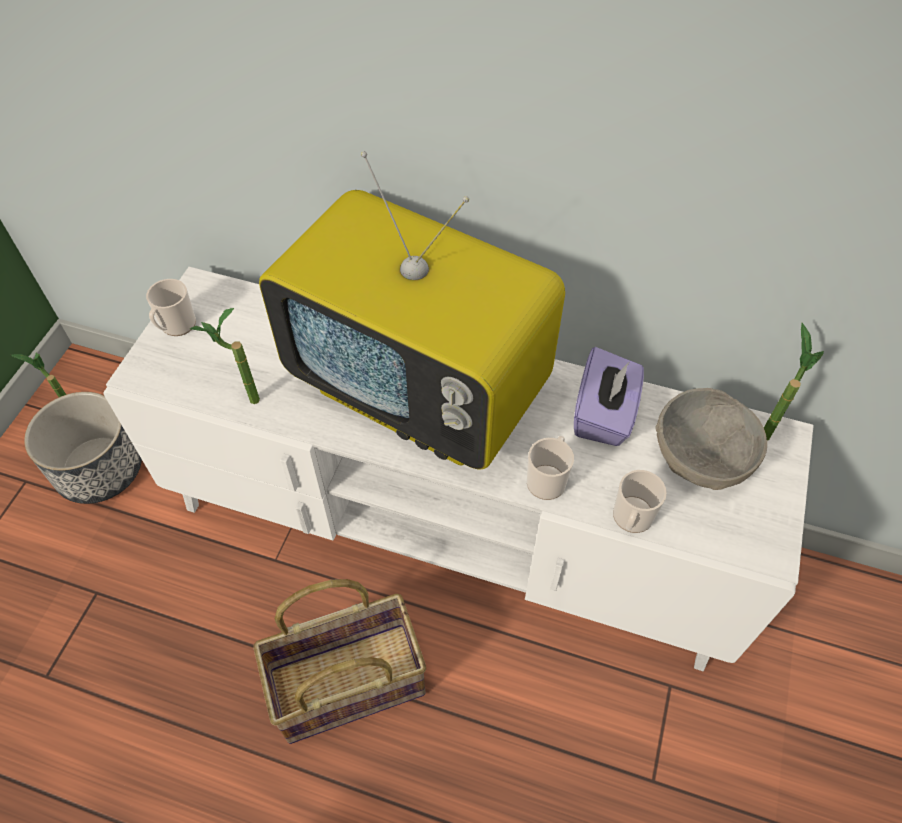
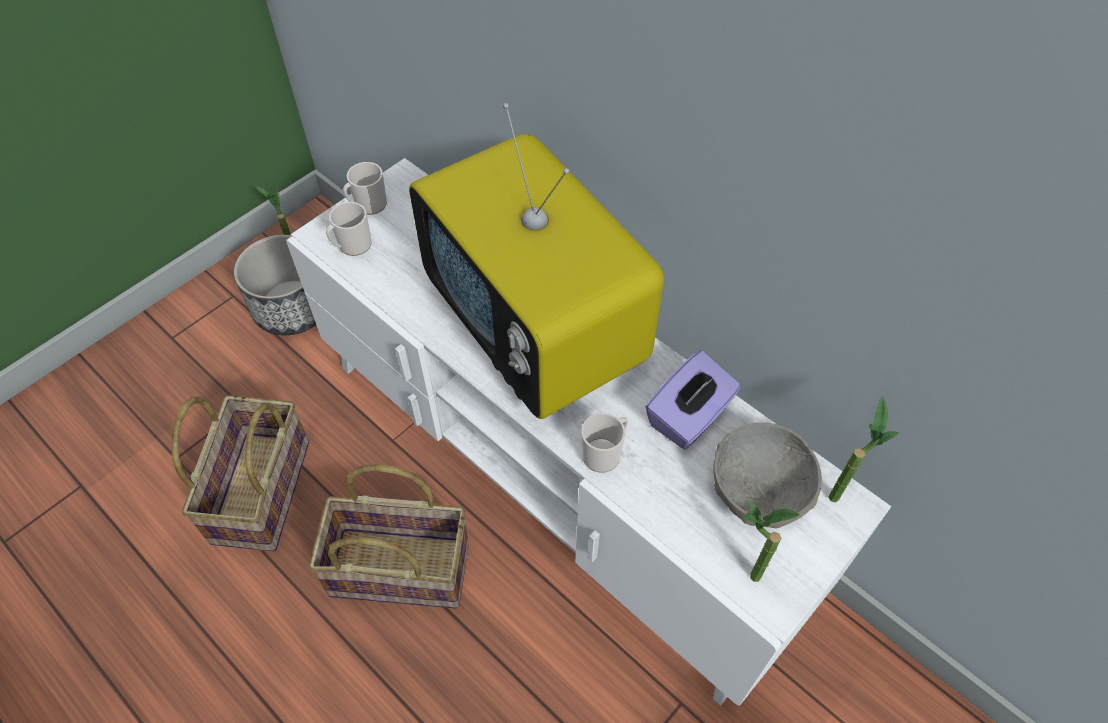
camera: 25 degrees right, 0 degrees up
potted plant [190,308,260,404] -> potted plant moved to [744,502,800,582]
mug [613,470,667,533] -> mug moved to [326,202,372,256]
none -> basket [171,395,309,552]

